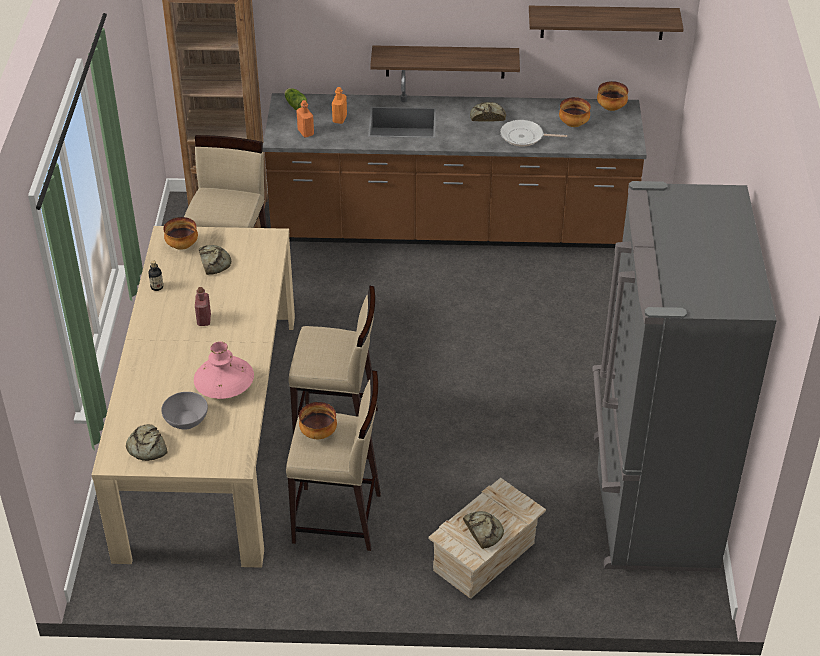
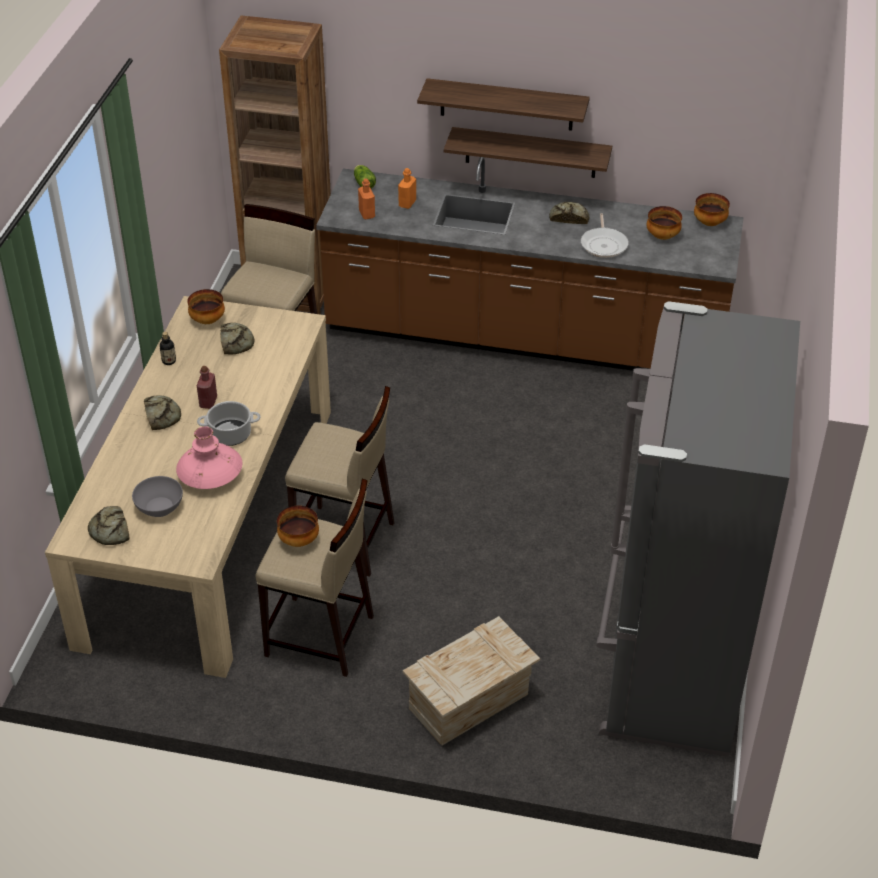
camera: 10 degrees right, 0 degrees up
bread [463,511,504,549] -> bread moved to [144,395,181,430]
frying pan [500,120,567,146] -> frying pan turned 105 degrees counterclockwise [581,213,629,258]
shelf [529,6,684,40] -> shelf moved to [417,78,590,131]
none -> cooking pot [197,401,260,446]

